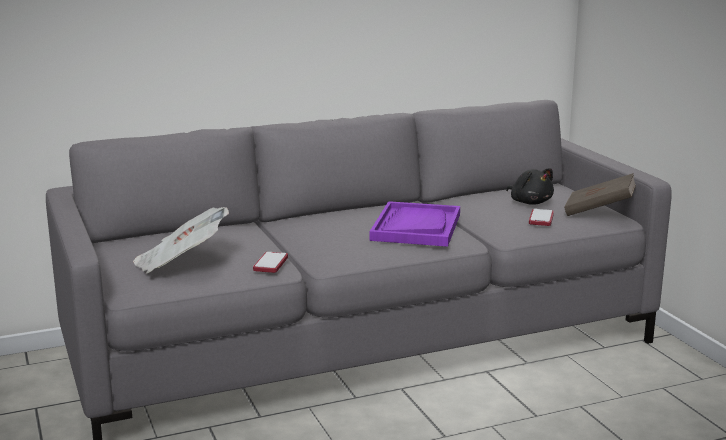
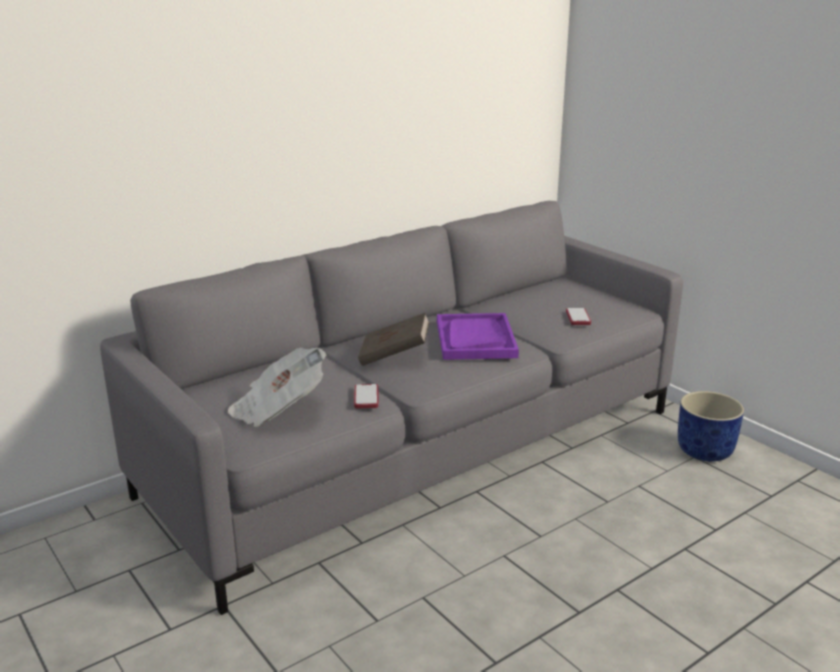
camera: 15 degrees left, 5 degrees up
black plush toy [506,168,554,205] -> none
brown book [564,173,636,216] -> brown book moved to [358,313,430,366]
none -> blue planter [678,391,744,462]

